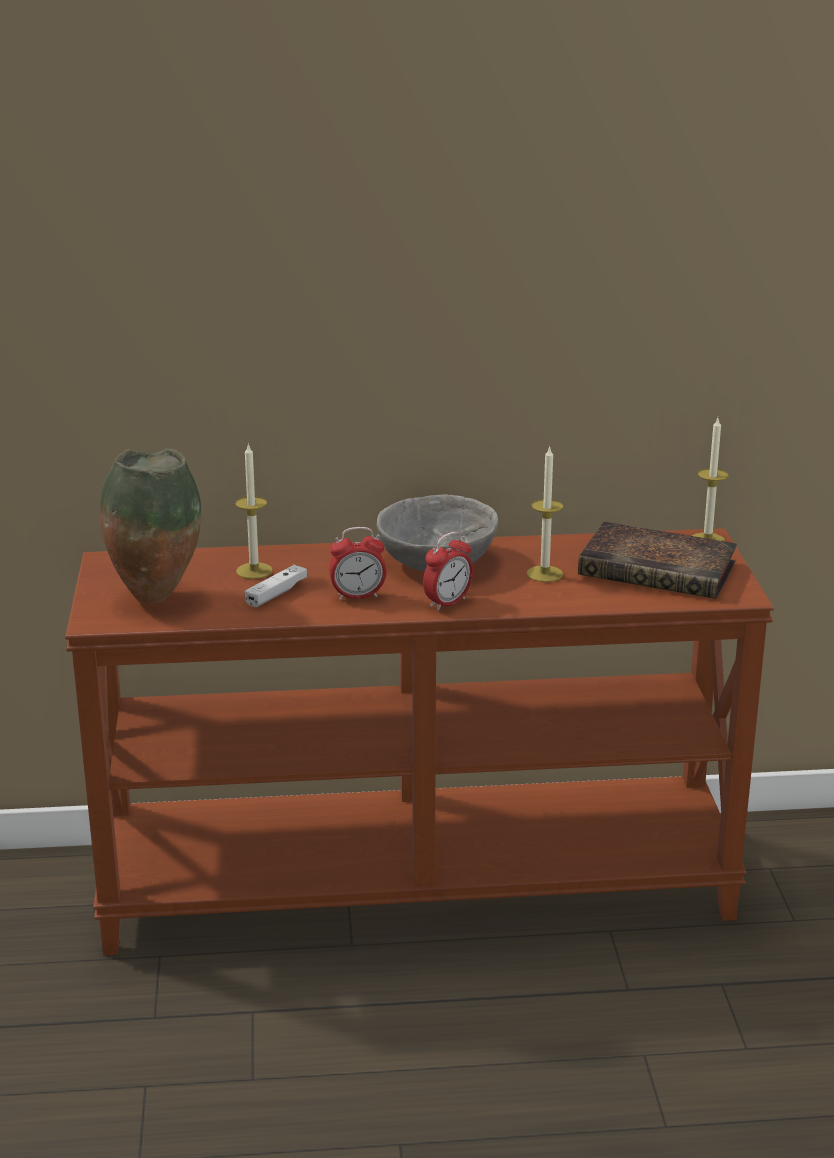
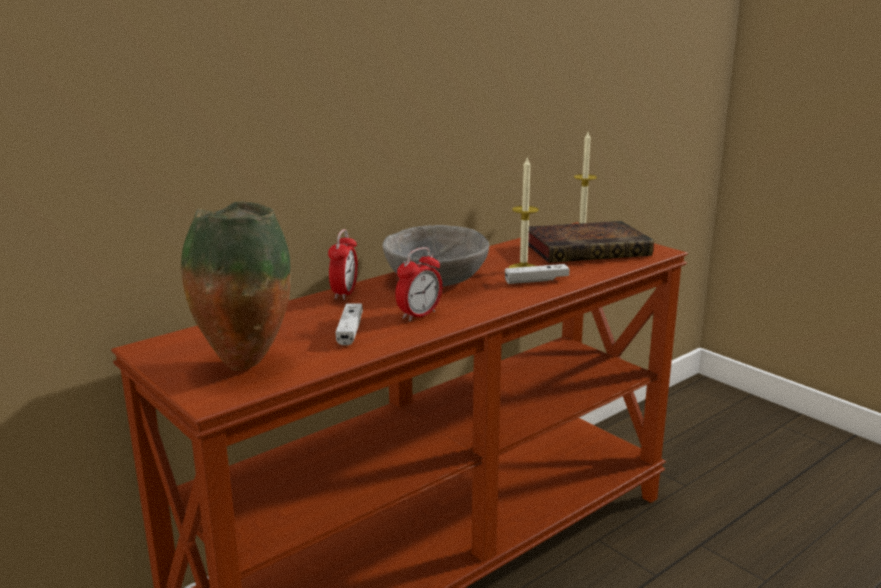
camera: 35 degrees left, 5 degrees down
candle [235,443,273,579] -> none
alarm clock [423,532,473,611] -> alarm clock moved to [328,229,358,300]
none -> white game controller [505,264,569,284]

